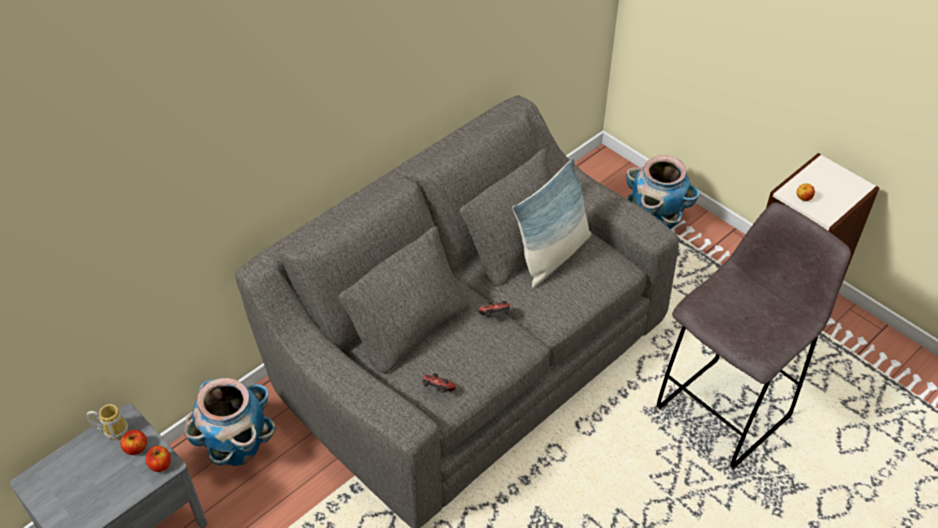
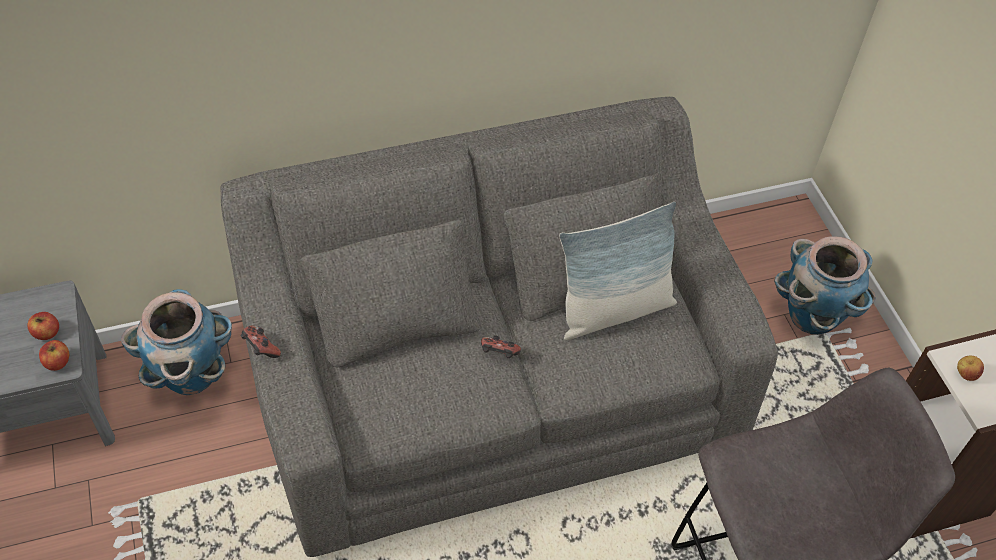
camera: 25 degrees right, 5 degrees up
mug [86,404,128,440] -> none
game controller [423,373,456,393] -> game controller moved to [241,325,281,358]

